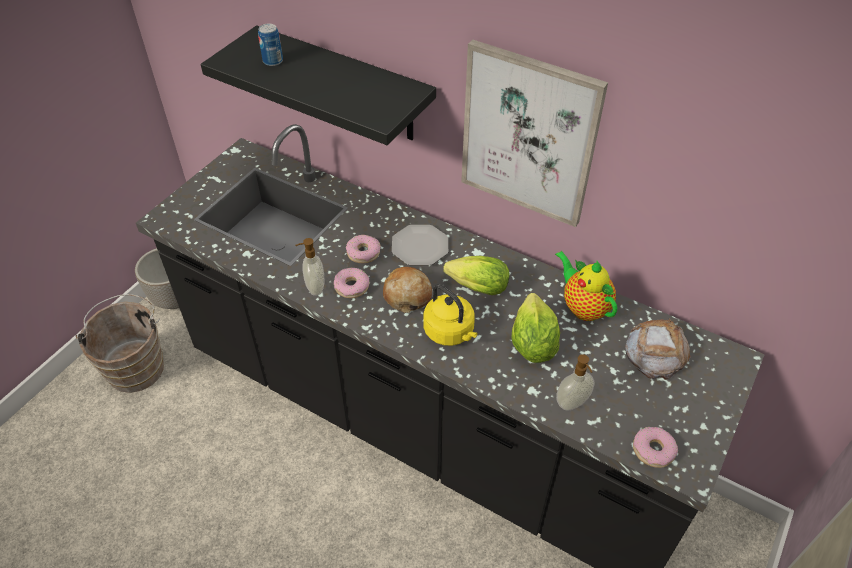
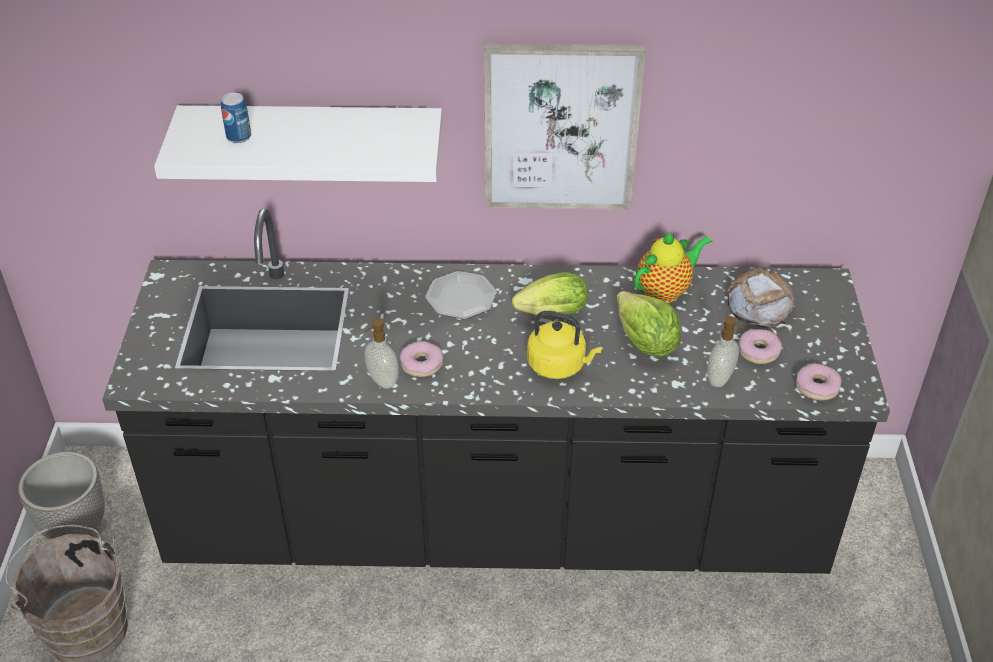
camera: 30 degrees left, 5 degrees down
black shelf [201,25,436,145] -> white shelf [154,105,442,182]
donut [346,235,380,263] -> donut moved to [738,329,782,364]
bread [383,267,432,313] -> none
teapot [555,251,617,321] -> teapot turned 120 degrees clockwise [634,231,712,303]

